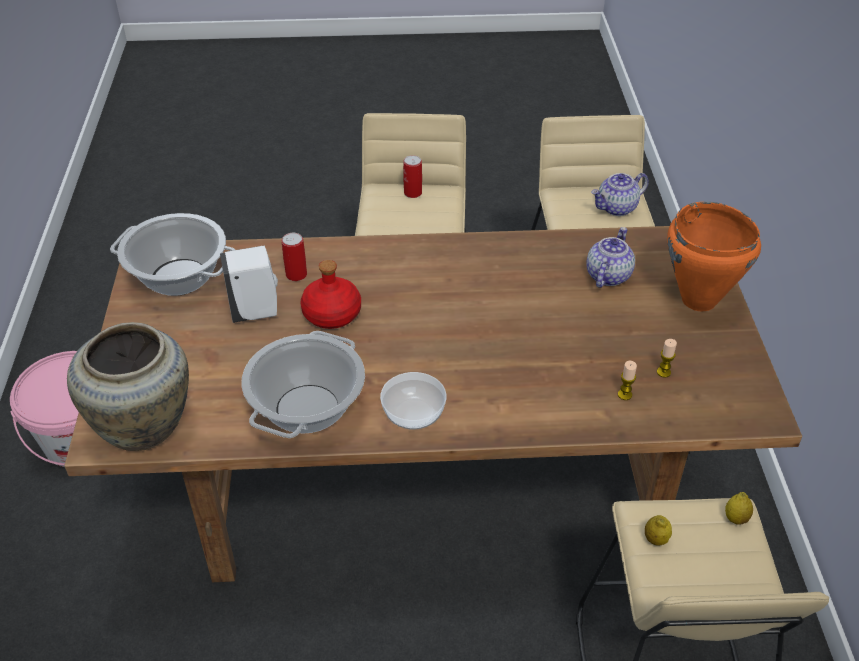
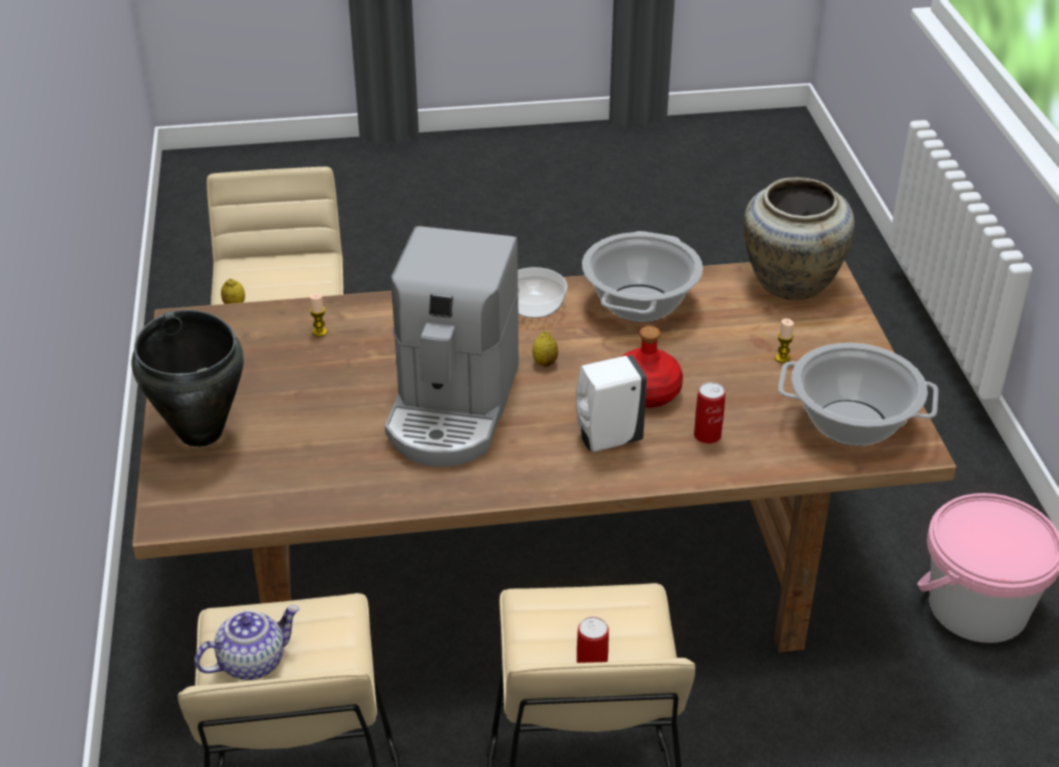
camera: 175 degrees right, 5 degrees down
white soap dispenser [220,245,278,323] -> white soap dispenser moved to [576,355,647,452]
teapot [587,227,635,288] -> none
lemon [645,515,672,546] -> lemon moved to [532,331,558,367]
candle [657,339,677,378] -> candle moved to [775,318,794,363]
orange cooking pot [667,201,761,311] -> black cooking pot [131,310,244,447]
none -> coffee machine [385,226,519,467]

